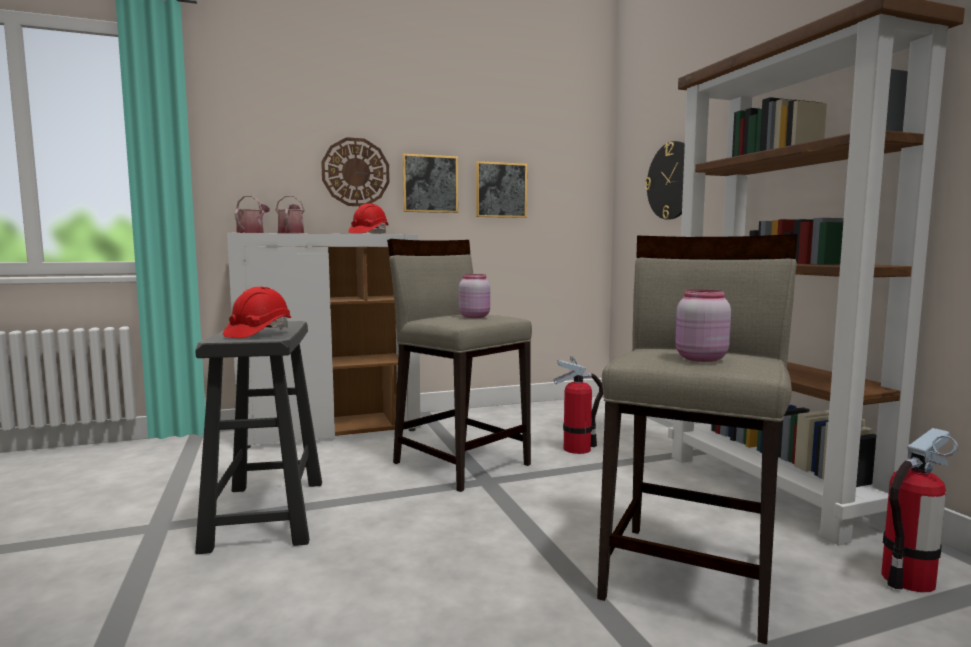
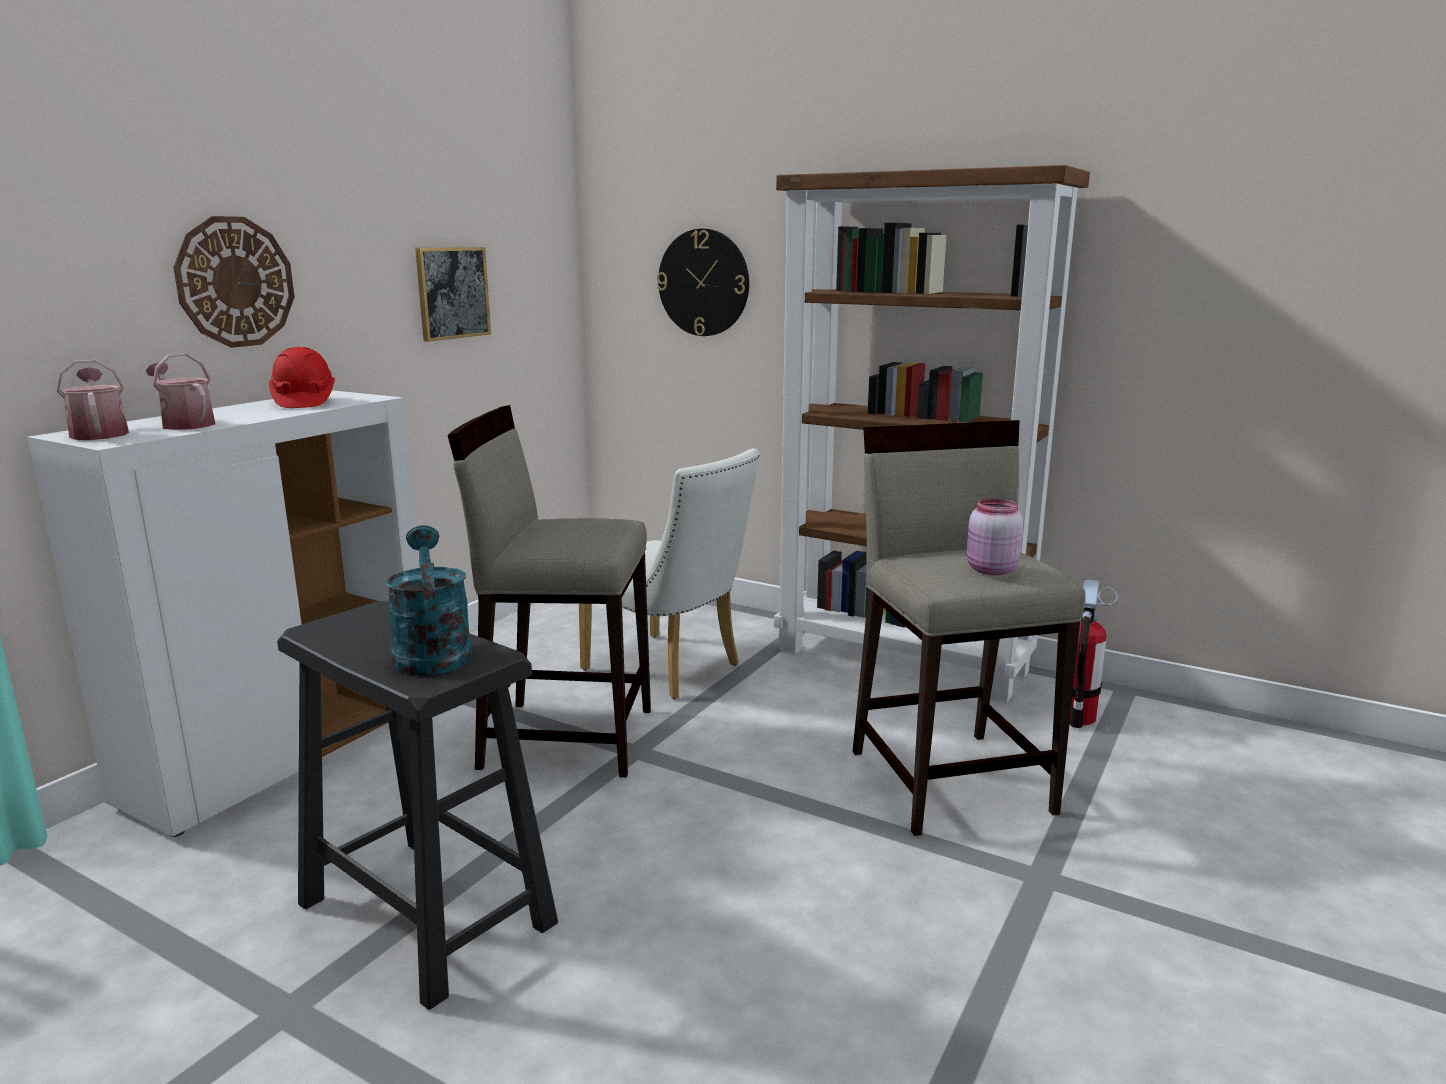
camera: 40 degrees left, 10 degrees up
red hard hat [223,287,291,338] -> turquoise watering can [386,525,472,675]
picture [402,154,458,213] -> none
pink jar [459,274,490,318] -> none
fire extinguisher [554,356,603,454] -> white chair [579,449,760,699]

